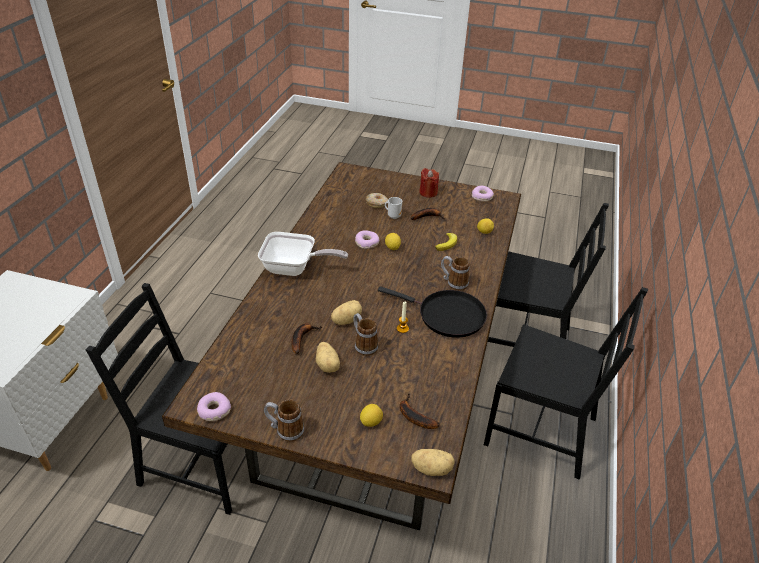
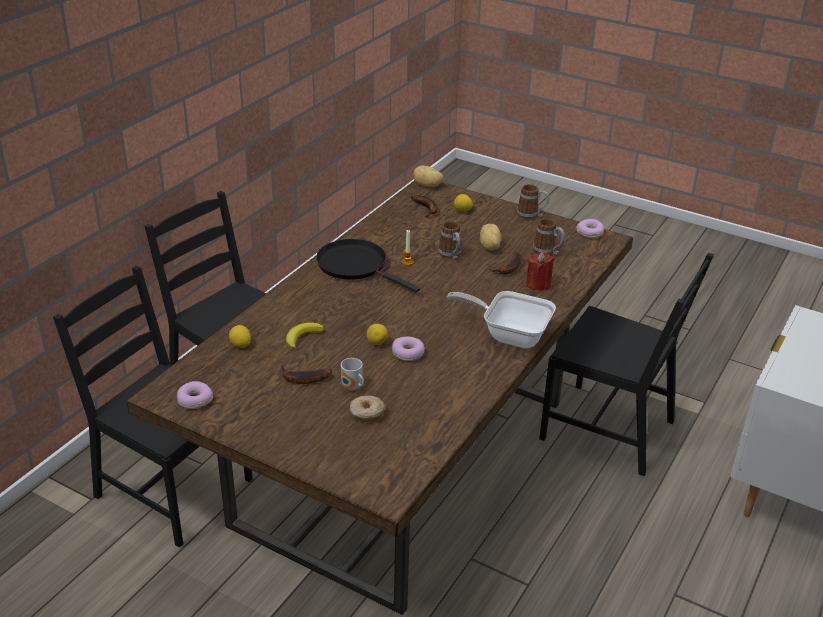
camera: 165 degrees left, 5 degrees down
potato [331,300,362,325] -> none
red candle [419,168,439,198] -> red candle moved to [526,252,554,291]
mug [441,256,469,291] -> mug moved to [533,218,565,255]

